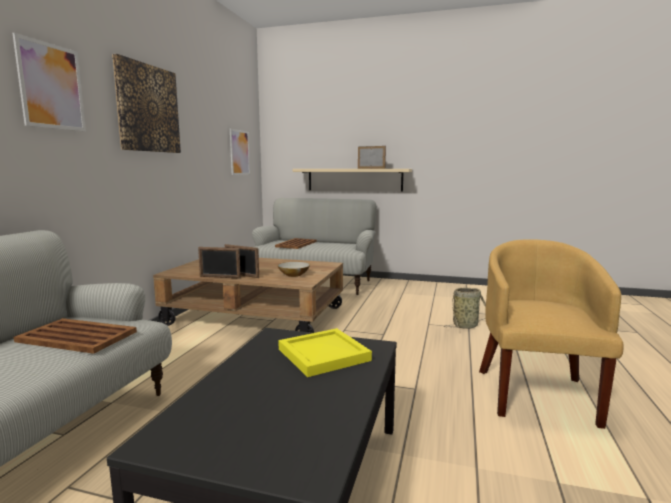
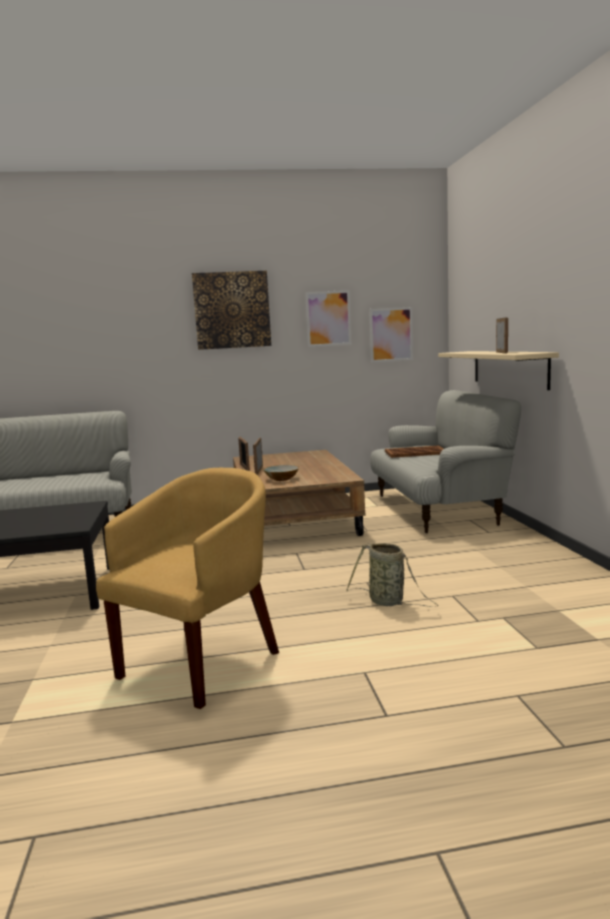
camera: 65 degrees right, 0 degrees up
picture [12,33,86,132] -> picture moved to [305,290,352,347]
brown tray [14,318,137,354] -> none
yellow tray [278,328,372,377] -> none
yellow armchair [479,239,623,429] -> yellow armchair turned 45 degrees counterclockwise [96,468,279,709]

